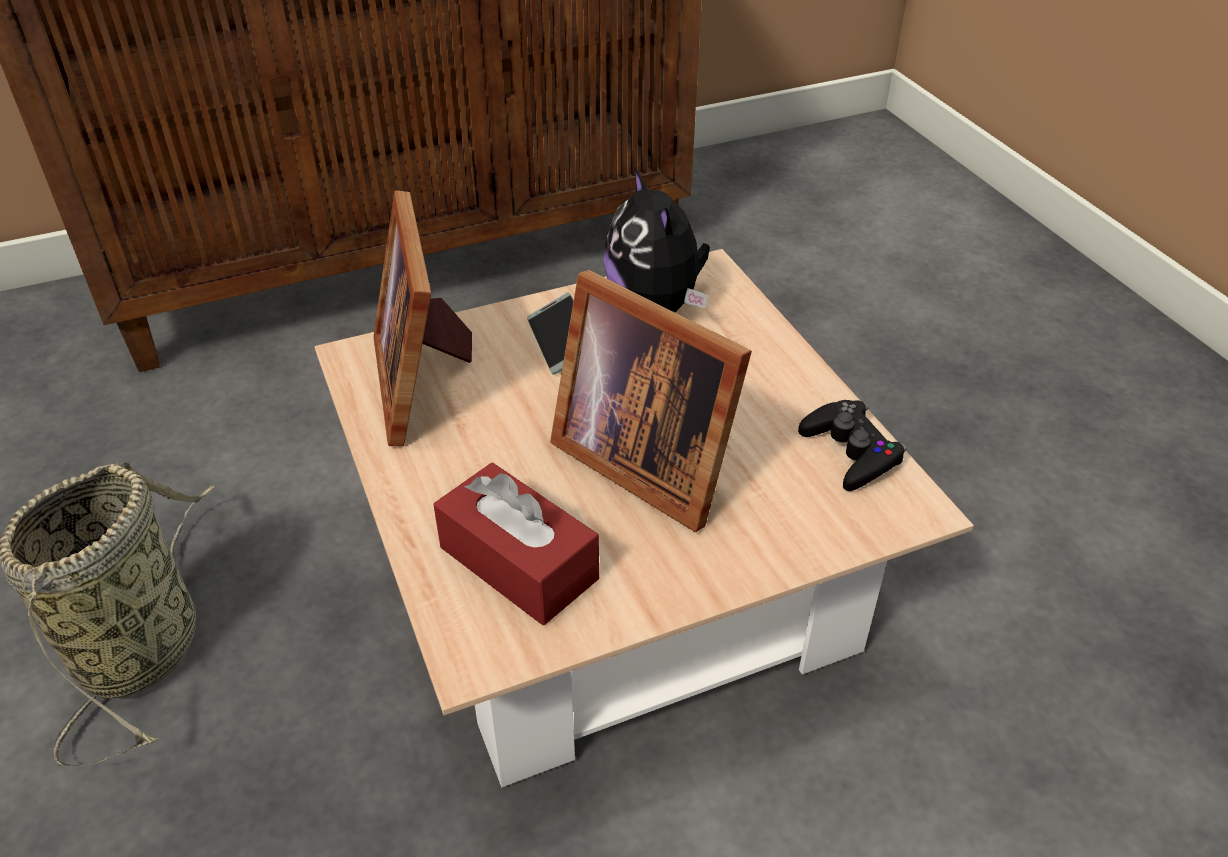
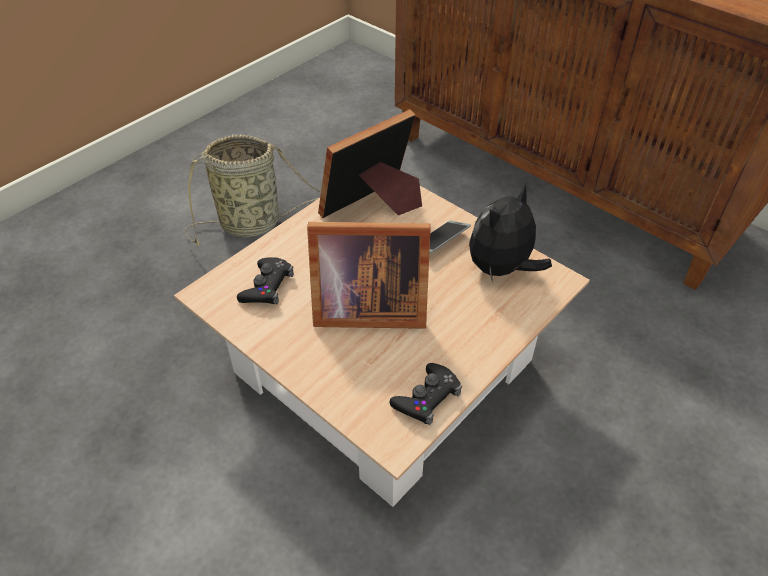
camera: 65 degrees right, 5 degrees up
red tissue box [434,463,599,625] -> black game controller [237,257,294,304]
picture frame [550,270,752,532] -> picture frame turned 105 degrees counterclockwise [307,222,431,329]

